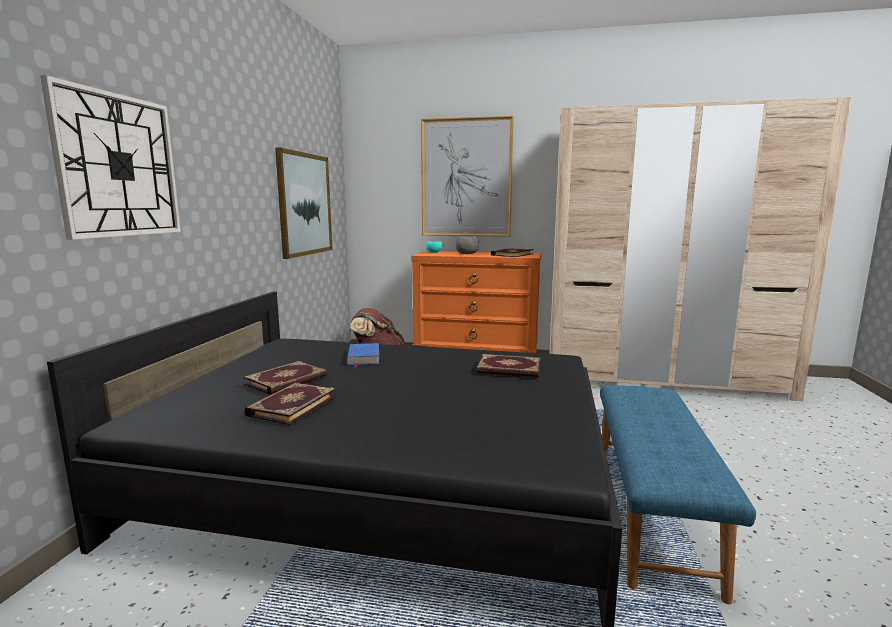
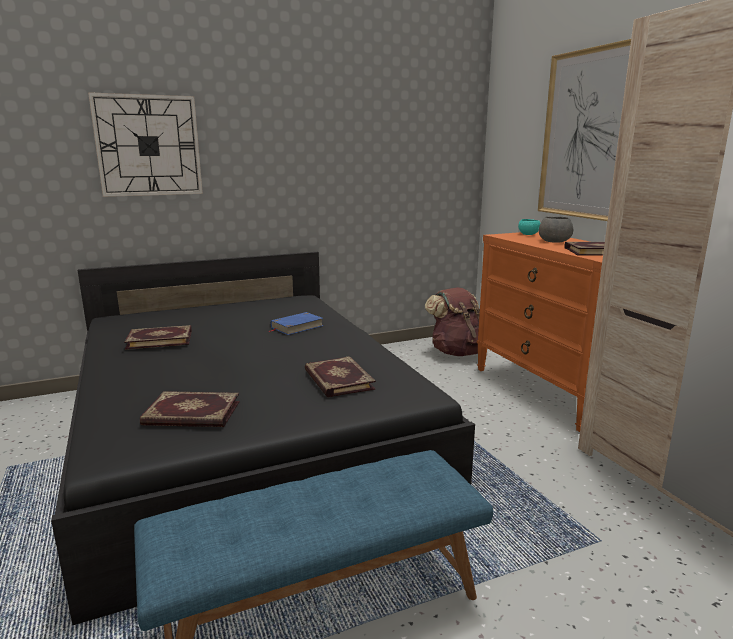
camera: 55 degrees right, 5 degrees up
book [244,361,327,395] -> book moved to [140,391,240,427]
picture [275,147,332,259] -> none

